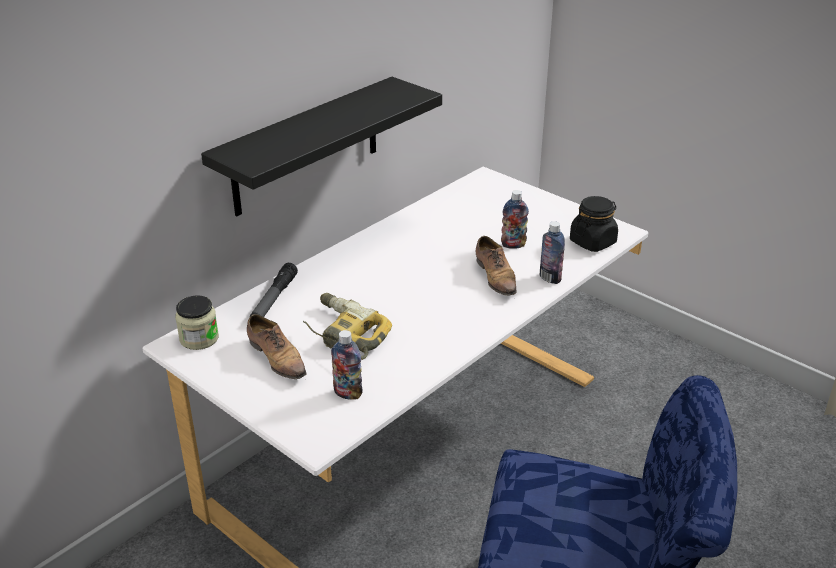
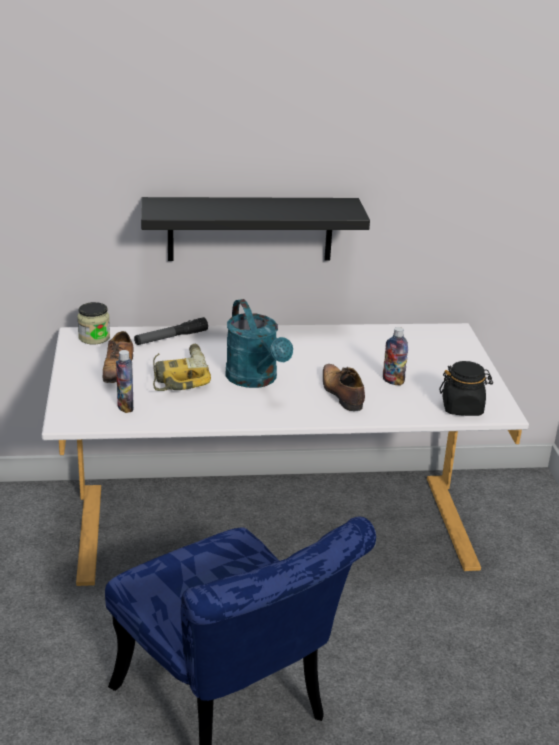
camera: 40 degrees right, 5 degrees down
shoe [476,236,516,296] -> shoe turned 135 degrees clockwise [323,364,365,411]
bottle [540,221,565,284] -> none
none -> turquoise watering can [226,299,293,388]

